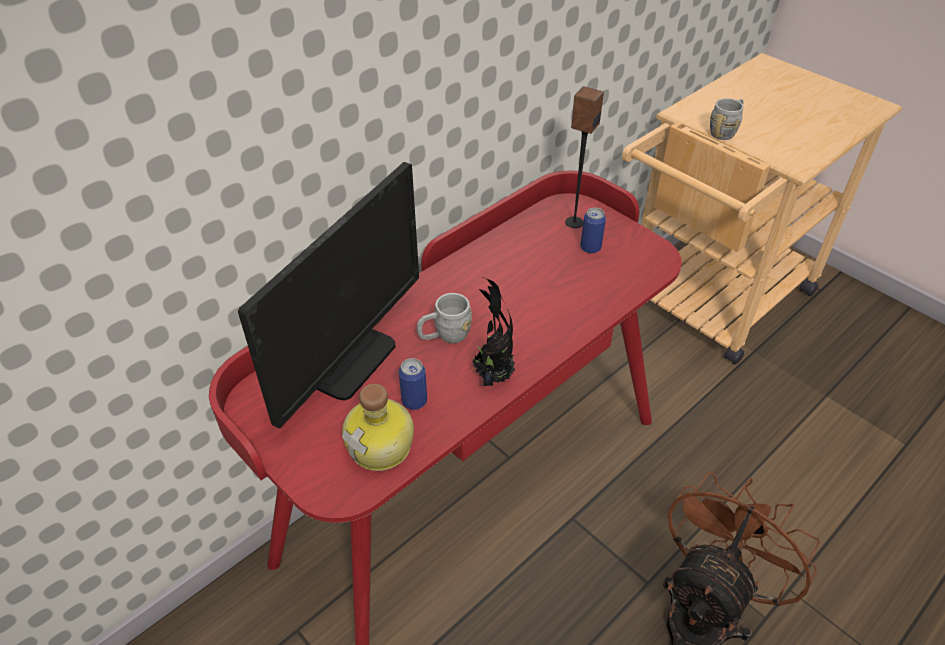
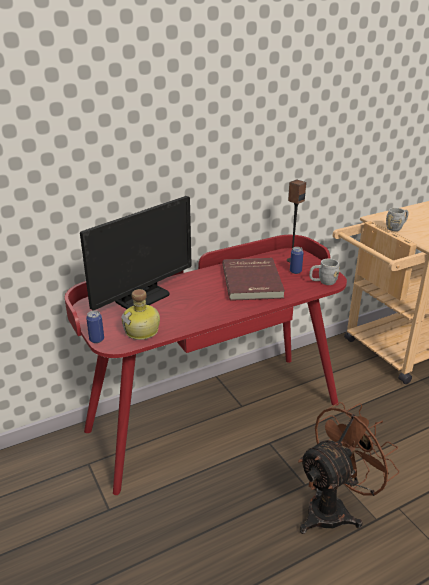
camera: 15 degrees right, 15 degrees down
can [399,358,427,410] -> can moved to [86,310,104,343]
grey mug [417,293,472,344] -> grey mug moved to [309,258,340,285]
potted plant [470,277,515,386] -> none
none -> red book [222,258,285,301]

